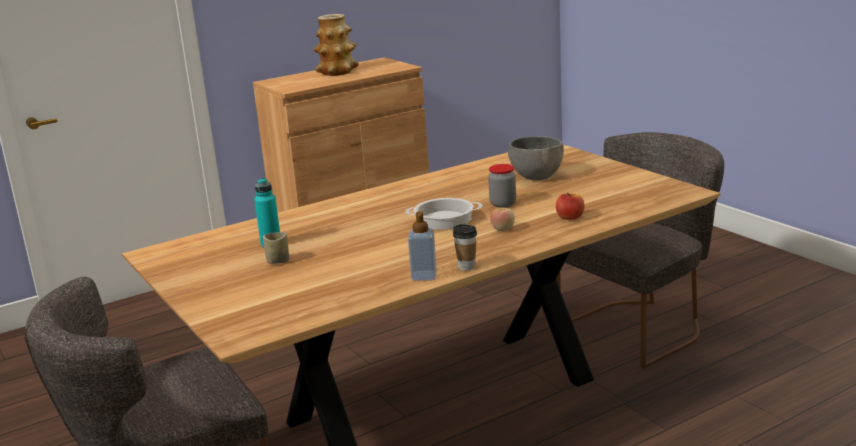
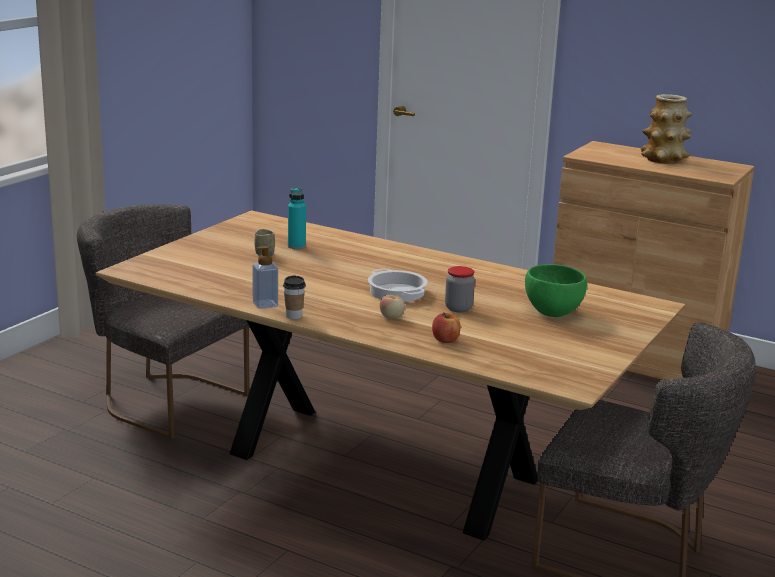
camera: 60 degrees right, 0 degrees up
grey bowl [508,136,564,180] -> green bowl [525,264,587,317]

